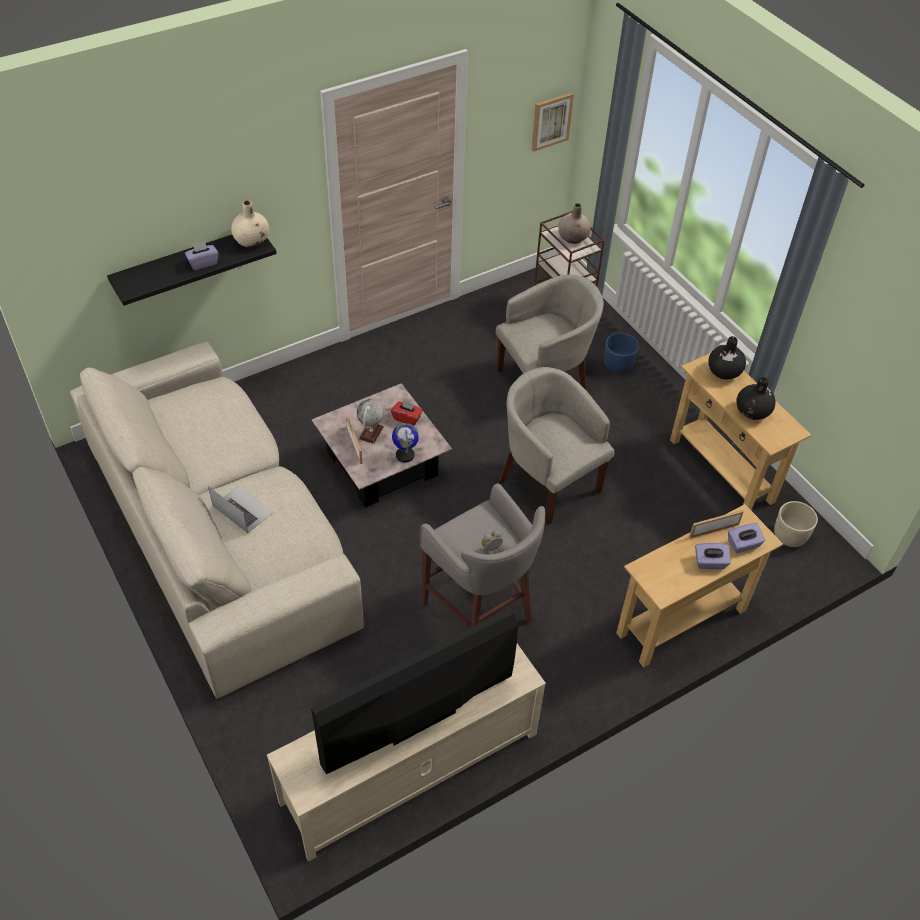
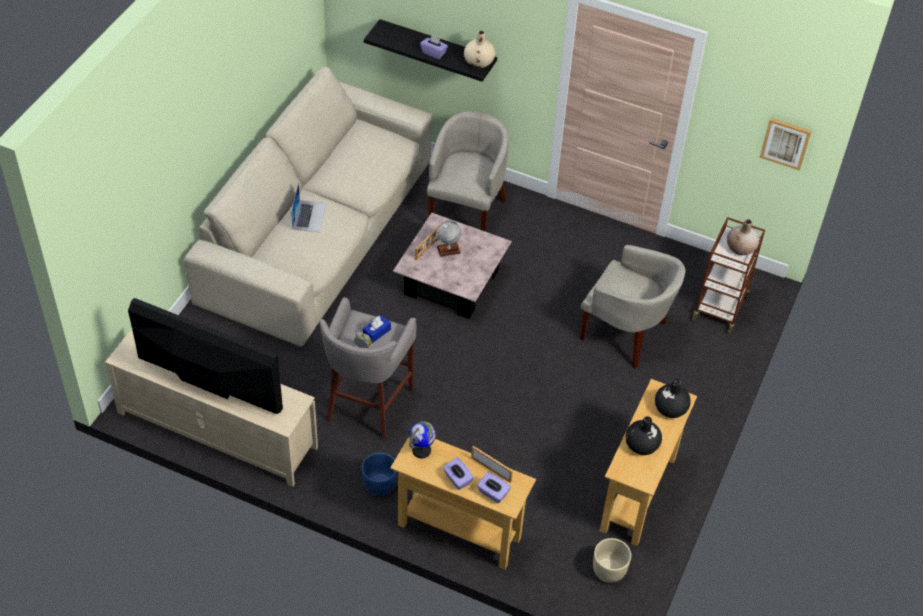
camera: 55 degrees right, 0 degrees up
red tissue box [391,400,423,426] -> none
globe [392,423,419,463] -> globe moved to [409,421,436,459]
beige armchair [499,367,614,525] -> beige armchair moved to [427,111,509,232]
blue planter [604,333,639,373] -> blue planter moved to [362,453,397,496]
none -> blue tissue box [363,315,391,343]

